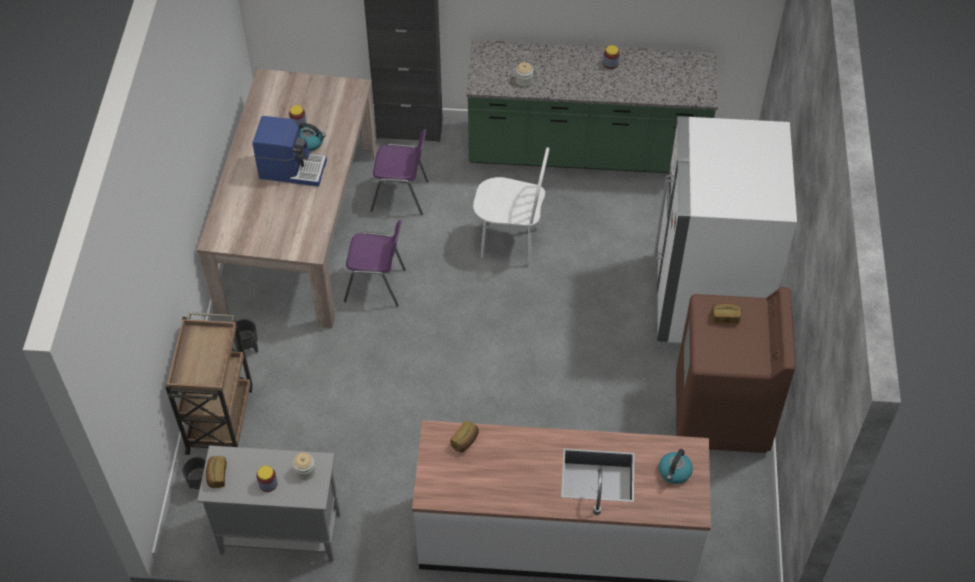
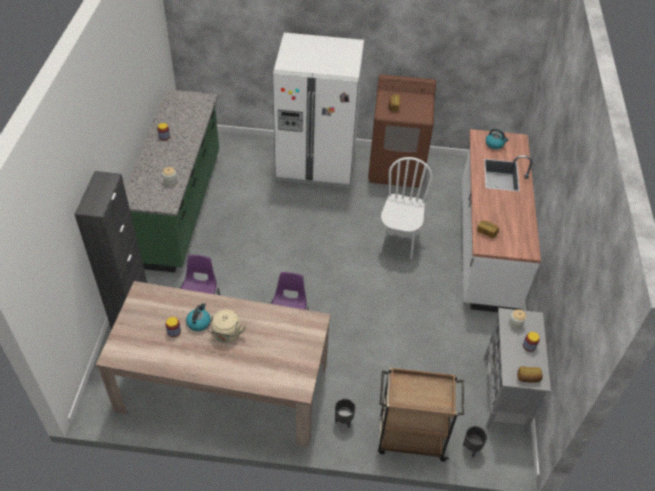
camera: 90 degrees left, 5 degrees down
coffee machine [253,116,327,186] -> beige kettle [208,309,246,343]
white chair [473,147,550,266] -> white chair moved to [379,157,433,259]

